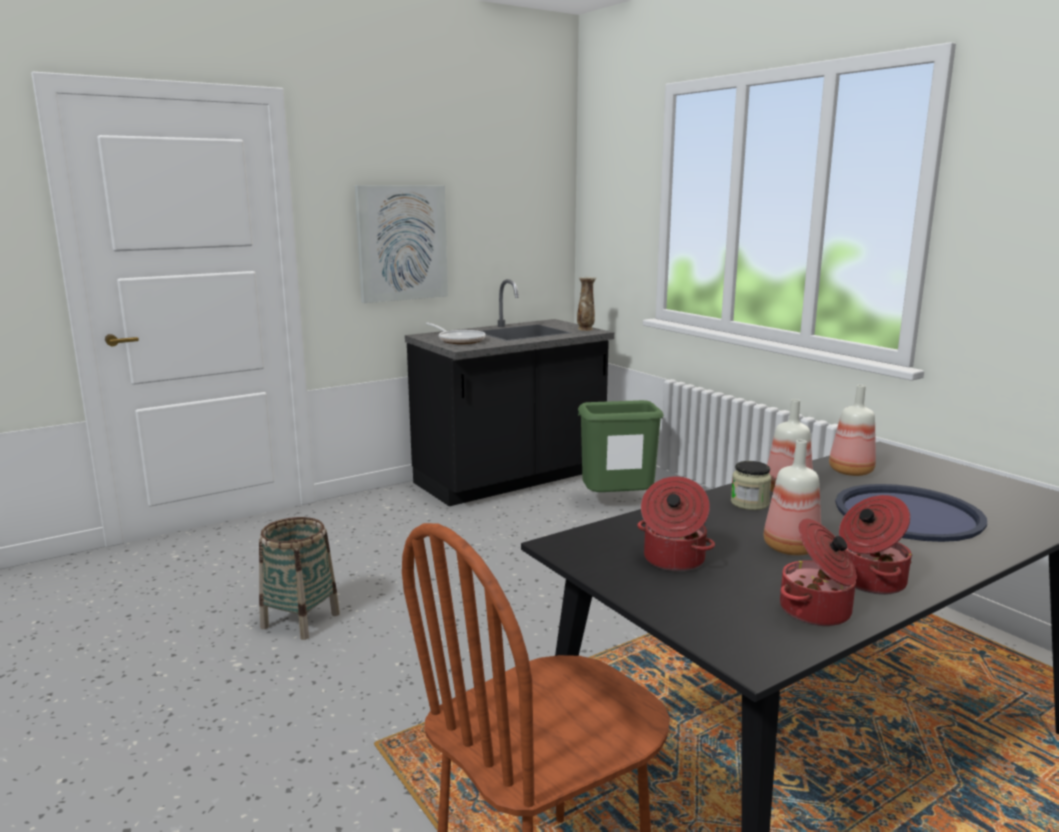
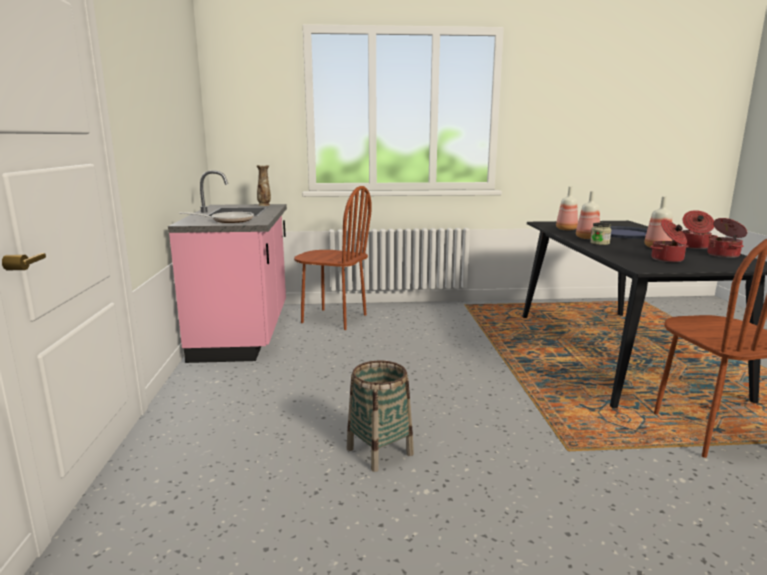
camera: 60 degrees left, 0 degrees up
picture [355,185,448,303] -> none
black counter [405,279,614,506] -> pink counter [168,170,287,363]
green trash can [578,400,664,492] -> brown chair [294,186,372,330]

